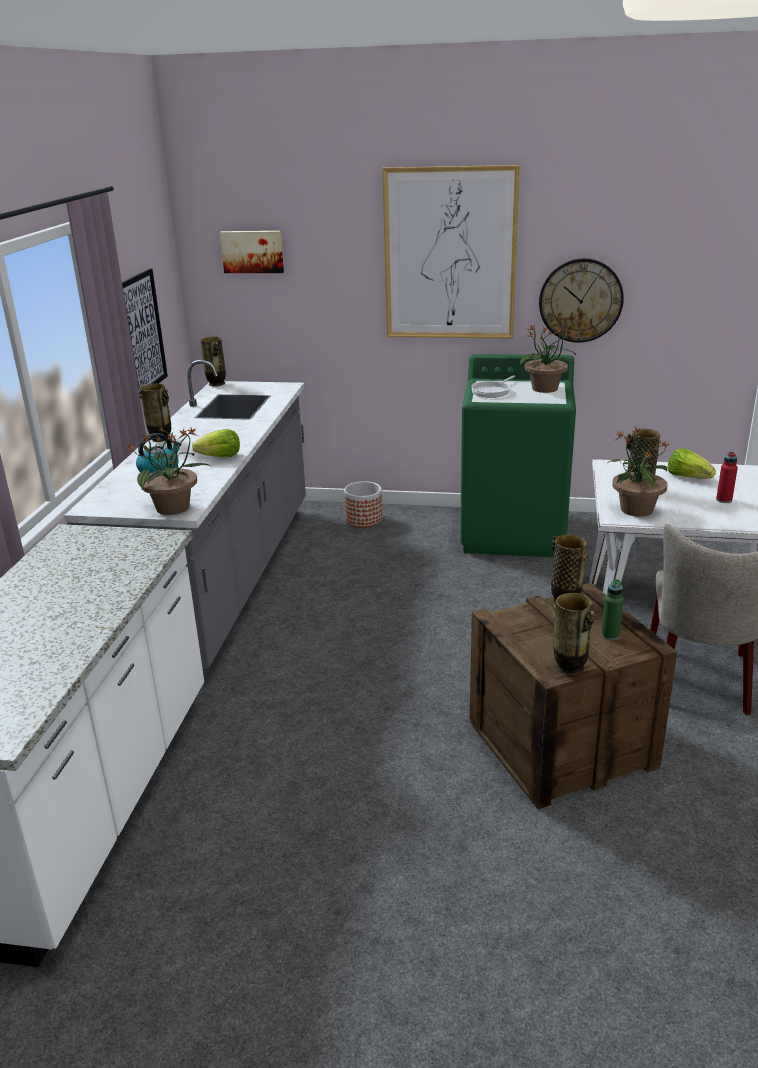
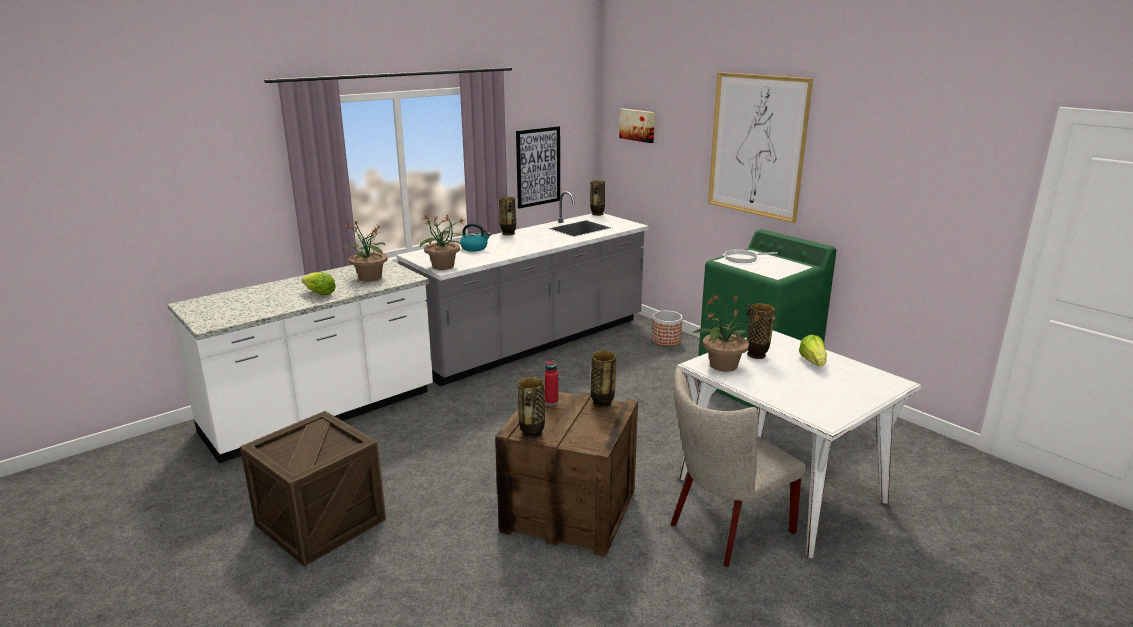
camera: 40 degrees right, 5 degrees down
lettuce [192,429,240,457] -> lettuce moved to [302,272,336,296]
potted plant [520,324,576,393] -> potted plant moved to [344,221,388,281]
wall clock [539,258,624,343] -> none
green bottle [601,579,624,640] -> none
red bottle [716,452,738,503] -> red bottle moved to [545,360,558,405]
none -> crate [240,411,386,567]

